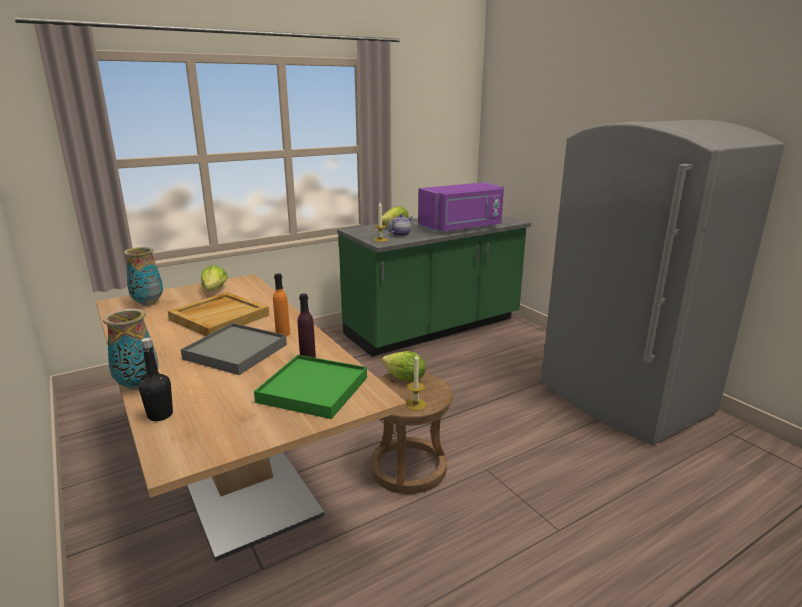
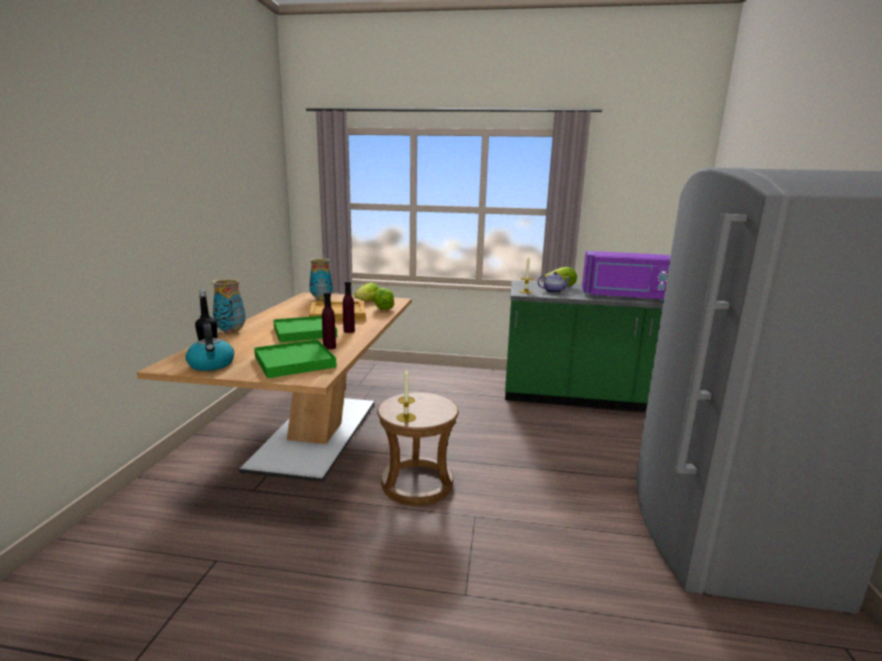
camera: 40 degrees right, 5 degrees down
grey tray [181,323,287,375] -> green tray [273,316,337,343]
orange bottle [273,273,290,336] -> purple bottle [343,281,355,333]
lettuce [382,351,425,382] -> lettuce moved to [373,288,394,310]
none -> kettle [185,324,234,371]

